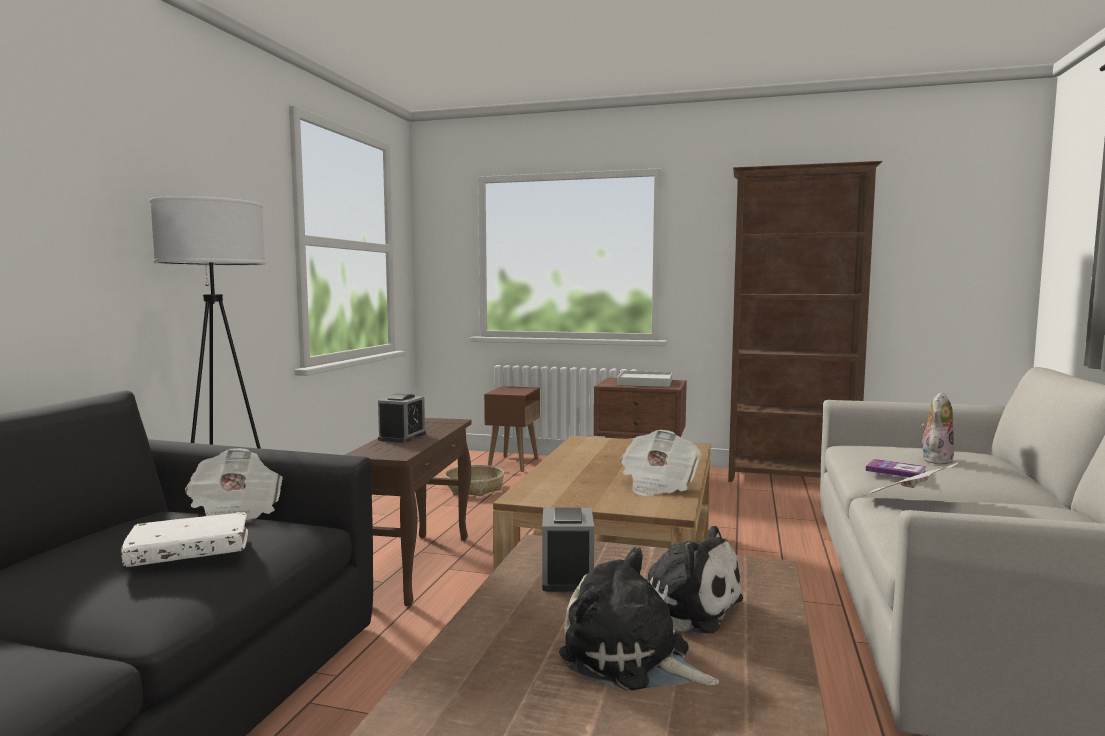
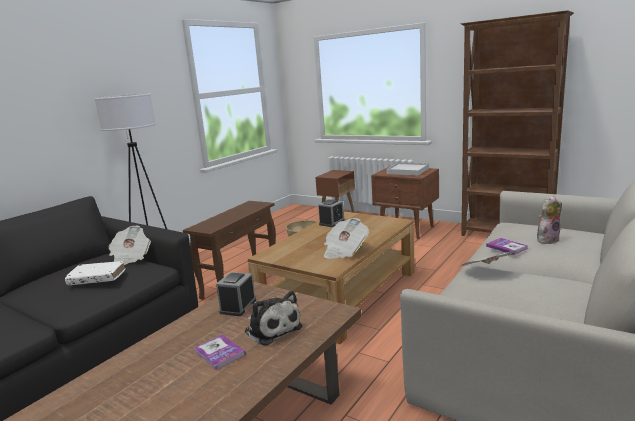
camera: 20 degrees right, 10 degrees up
alarm clock [378,393,426,443] -> alarm clock moved to [318,200,345,227]
plush toy [559,547,719,691] -> book [194,334,246,370]

